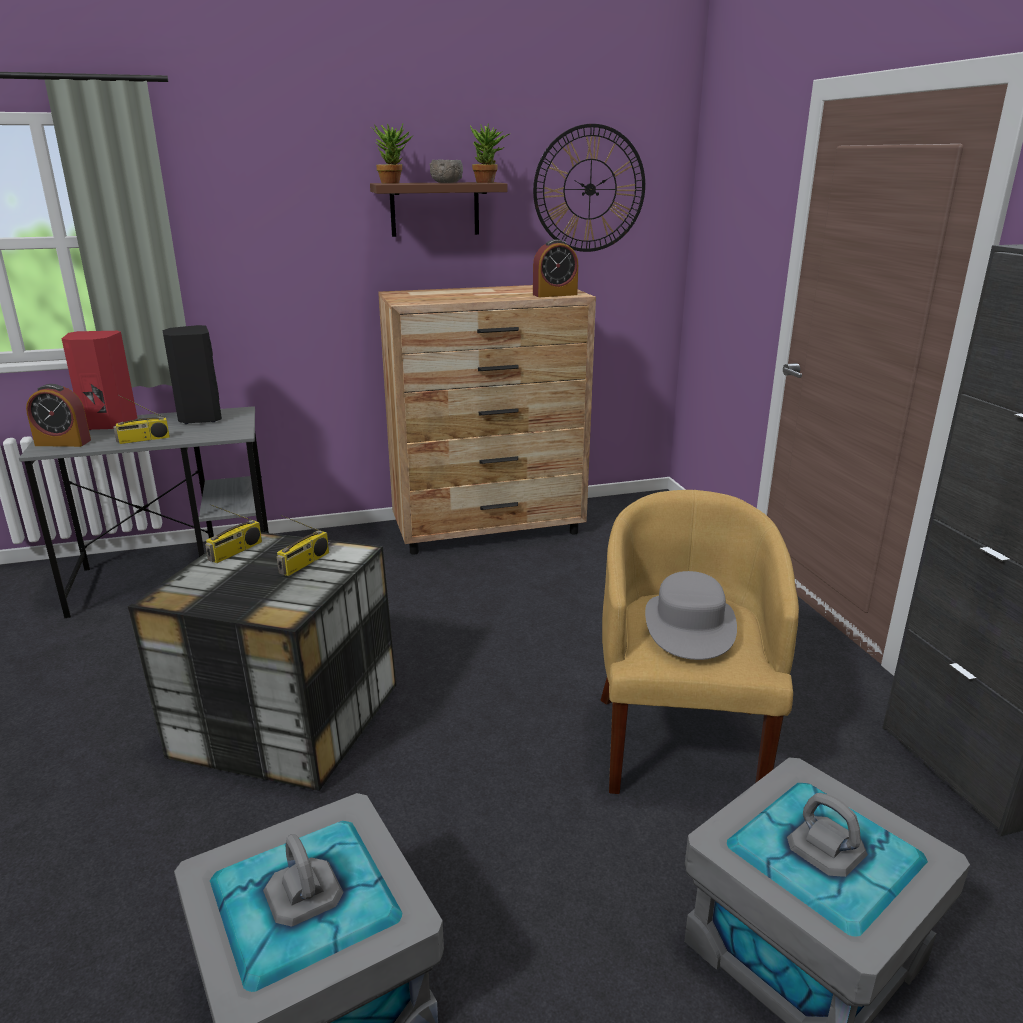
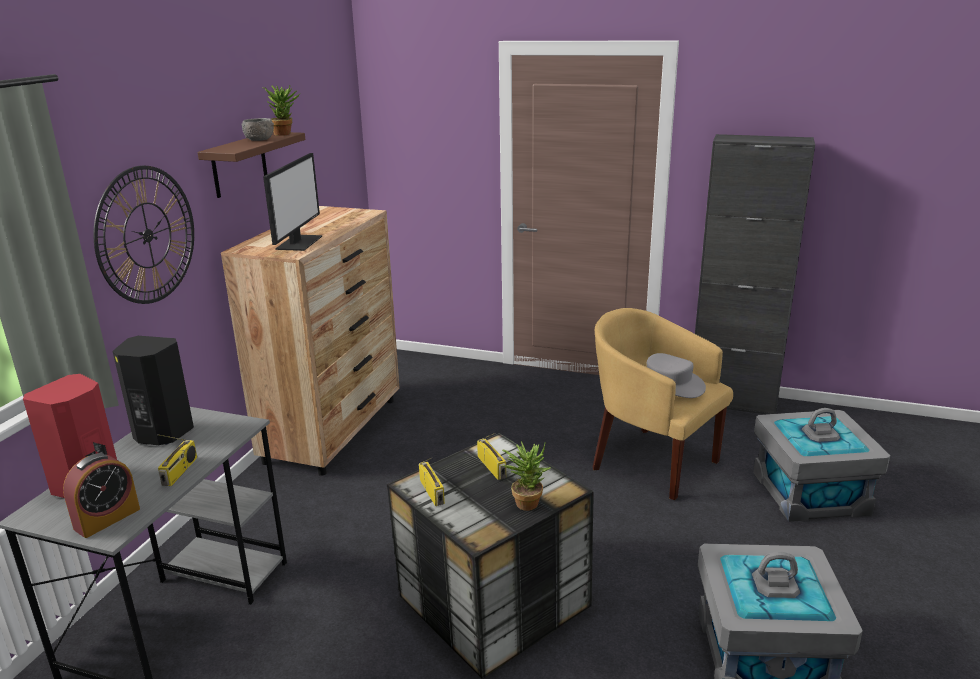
camera: 55 degrees left, 0 degrees up
potted plant [370,123,413,184] -> potted plant moved to [502,441,550,511]
wall clock [533,124,645,252] -> wall clock moved to [93,166,194,304]
alarm clock [533,239,578,297] -> none
none -> monitor [263,153,322,251]

